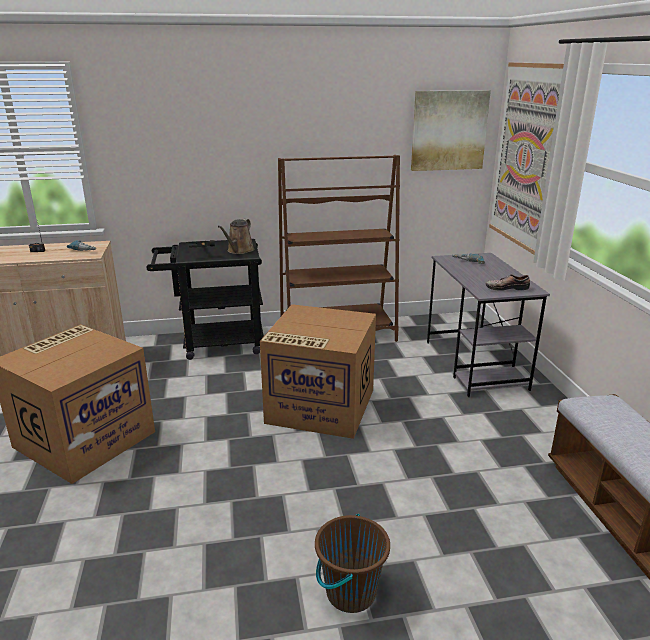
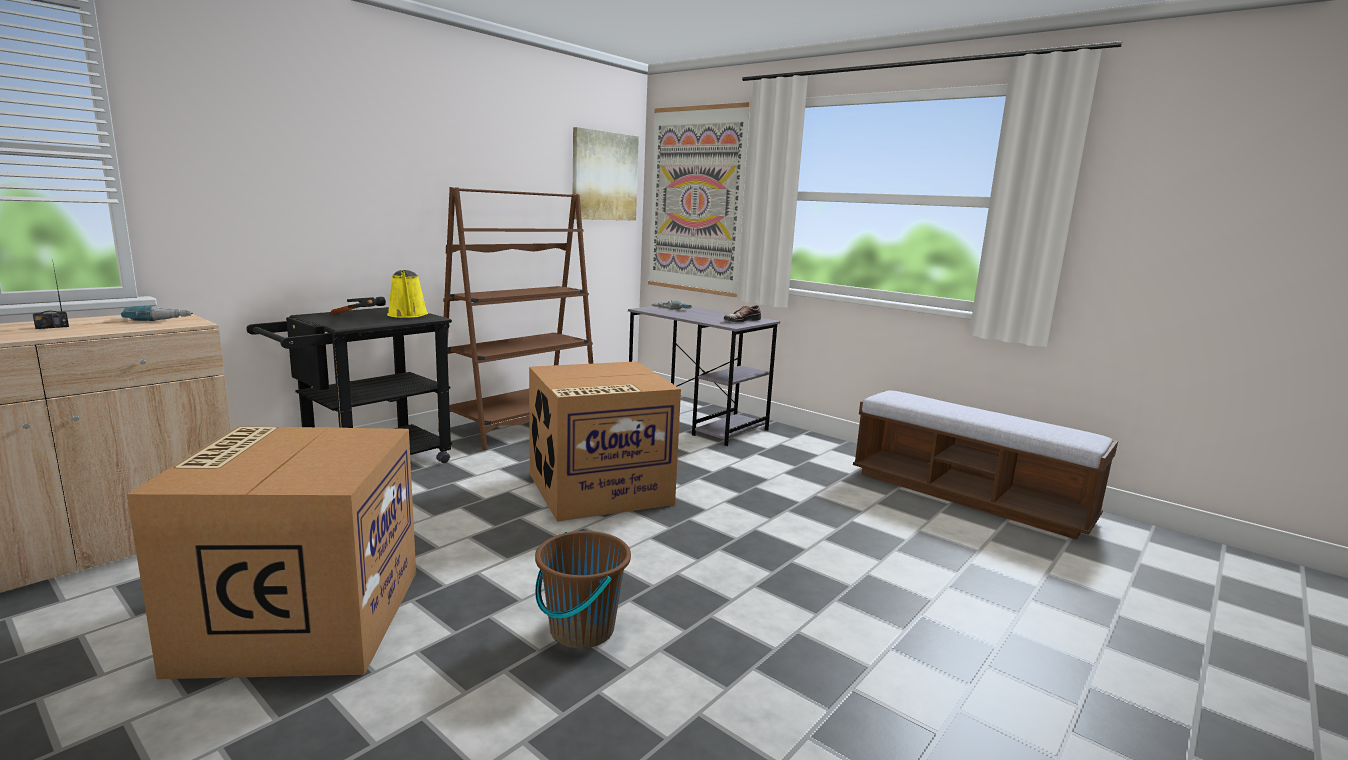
camera: 40 degrees left, 10 degrees down
brown watering can [218,219,254,254] -> yellow watering can [387,270,428,318]
brown bucket [315,514,390,613] -> brown bucket moved to [535,531,631,648]

